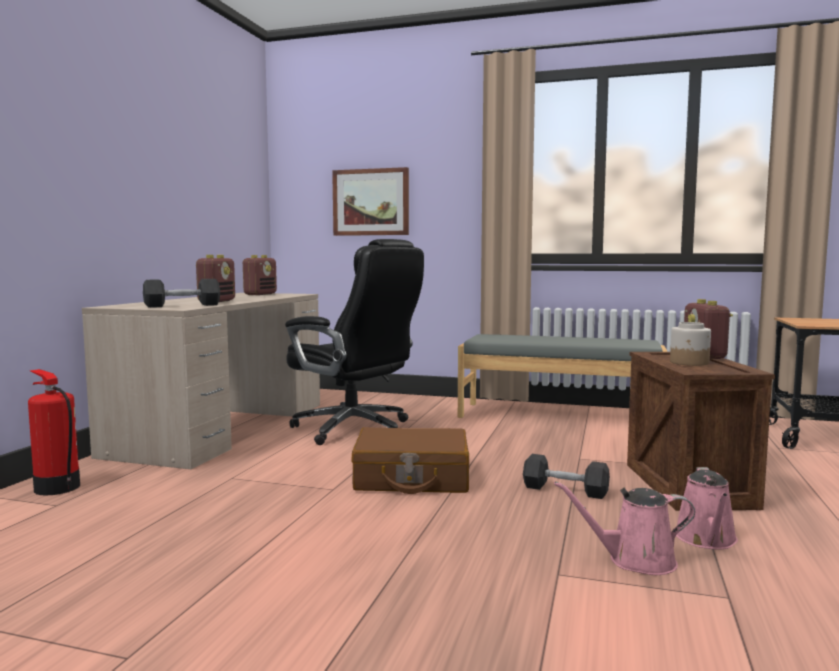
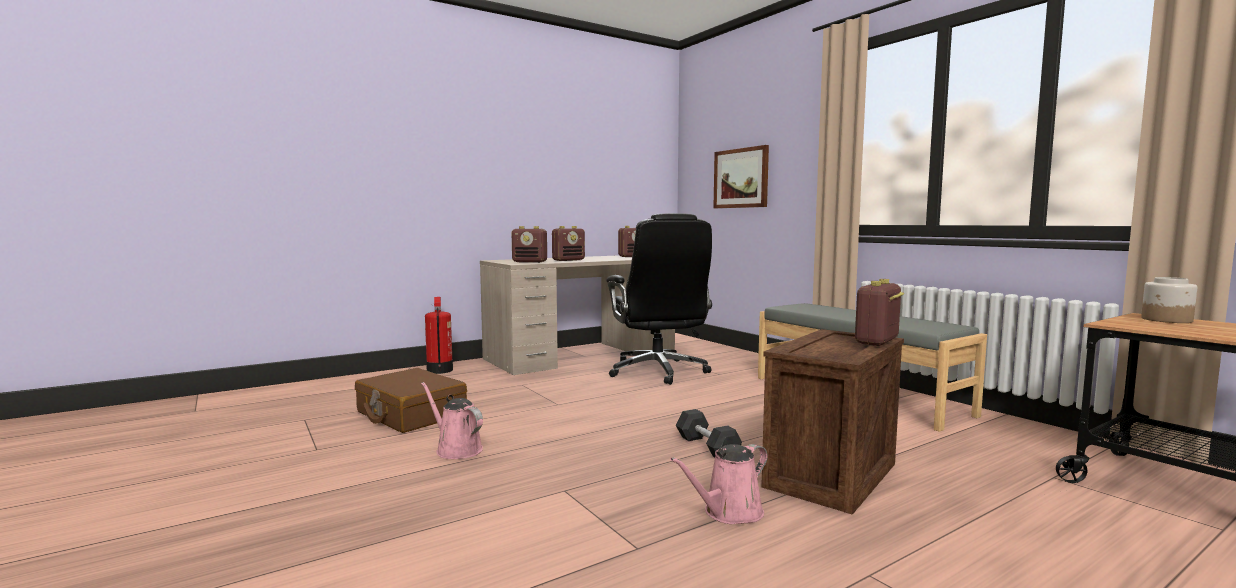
camera: 40 degrees right, 0 degrees up
grey dumbbell [143,279,220,308] -> radio [512,226,547,263]
brown suitcase [351,427,469,494] -> brown suitcase moved to [355,368,467,433]
pink watering can [554,481,695,575] -> pink watering can moved to [421,382,483,459]
jar [670,322,711,366] -> jar moved to [1141,277,1197,323]

